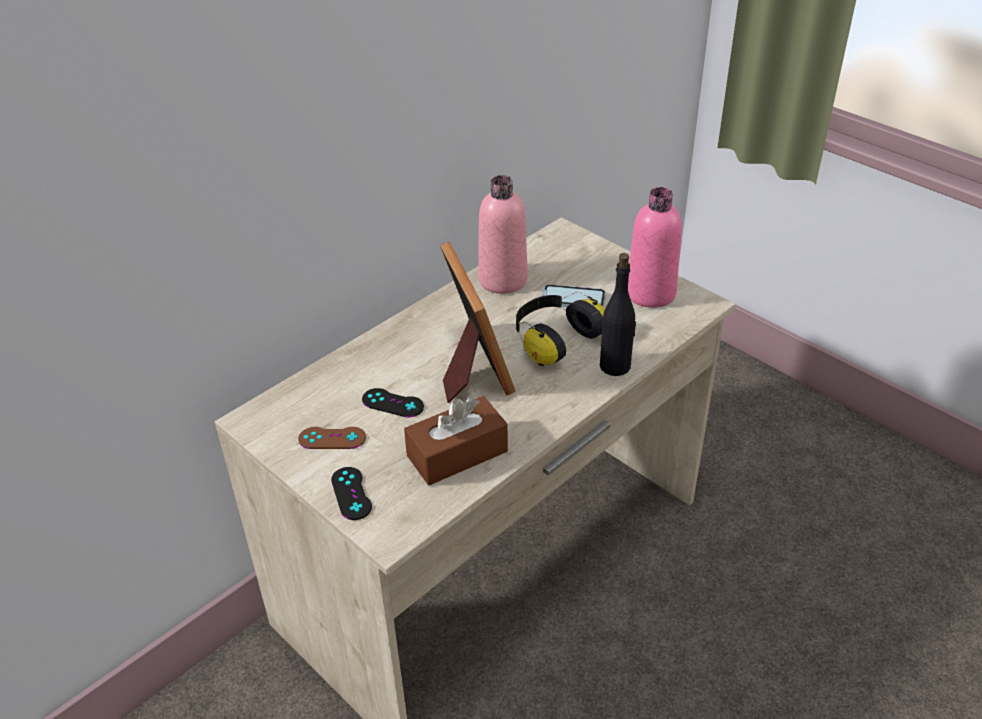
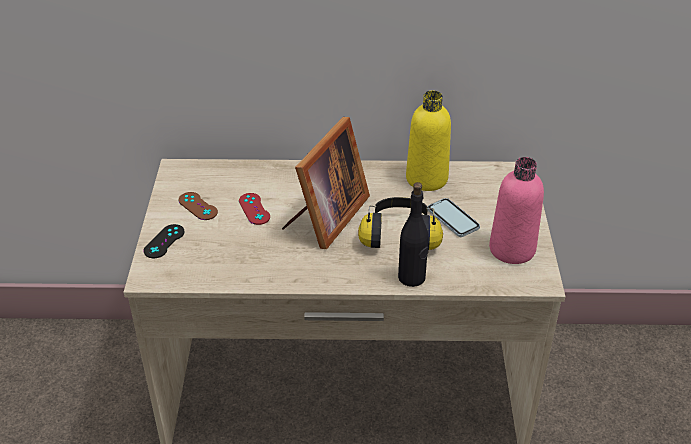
camera: 45 degrees right, 0 degrees up
black game controller [362,388,424,417] -> red game controller [239,193,270,225]
brown tissue box [404,396,508,485] -> none
pink bottle [478,175,528,294] -> yellow bottle [406,91,451,191]

